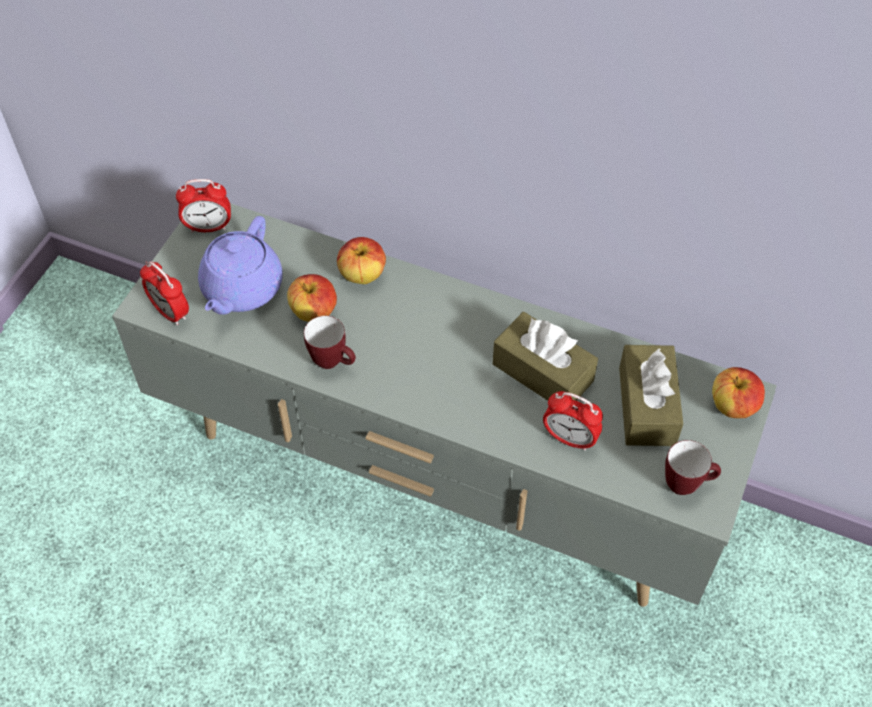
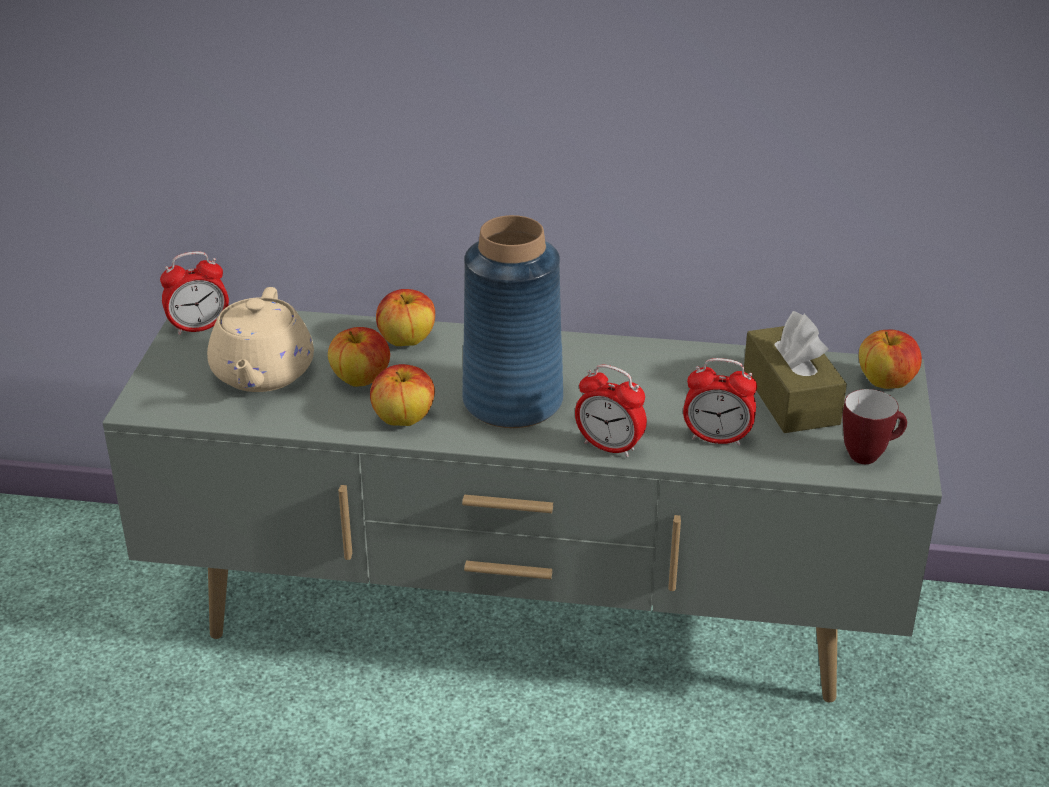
camera: 15 degrees left, 20 degrees down
alarm clock [140,261,189,325] -> alarm clock moved to [575,365,647,457]
purple teapot [198,216,283,315] -> beige teapot [207,287,314,392]
mug [304,316,356,369] -> apple [370,364,435,426]
brown tissue box [493,312,598,401] -> none
none -> blue vase [462,215,563,428]

